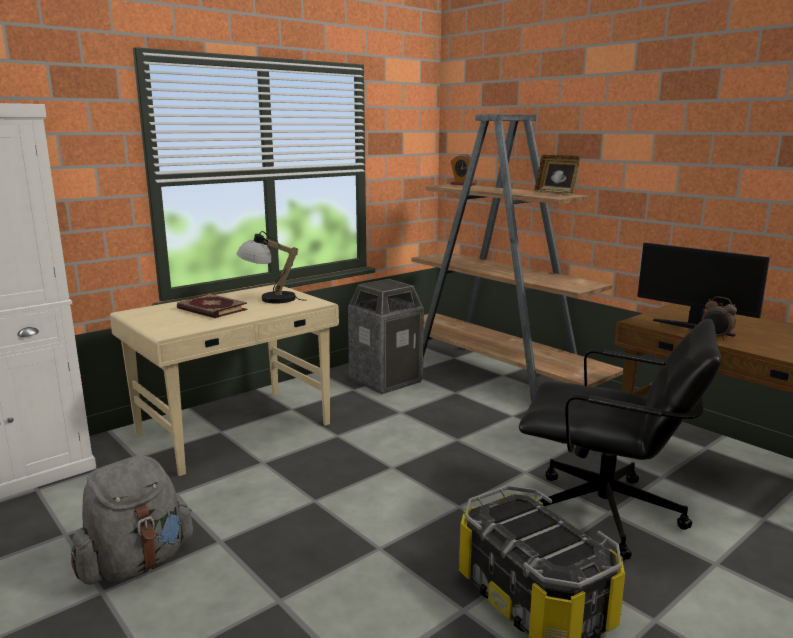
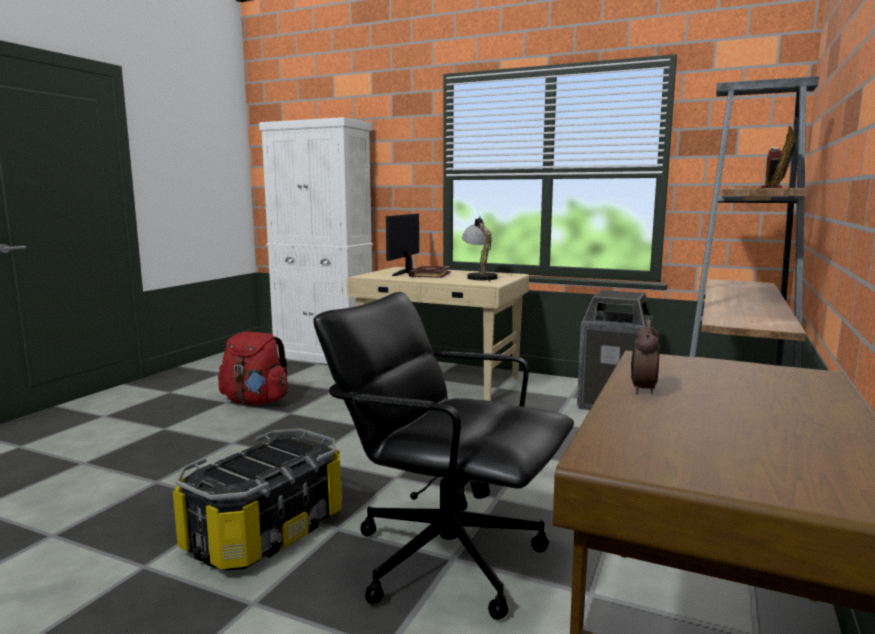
camera: 65 degrees right, 5 degrees down
grey backpack [71,455,193,585] -> red backpack [218,332,288,405]
black office chair [519,319,721,560] -> black office chair turned 120 degrees clockwise [314,292,574,620]
monitor [637,243,770,337] -> monitor moved to [386,214,419,276]

